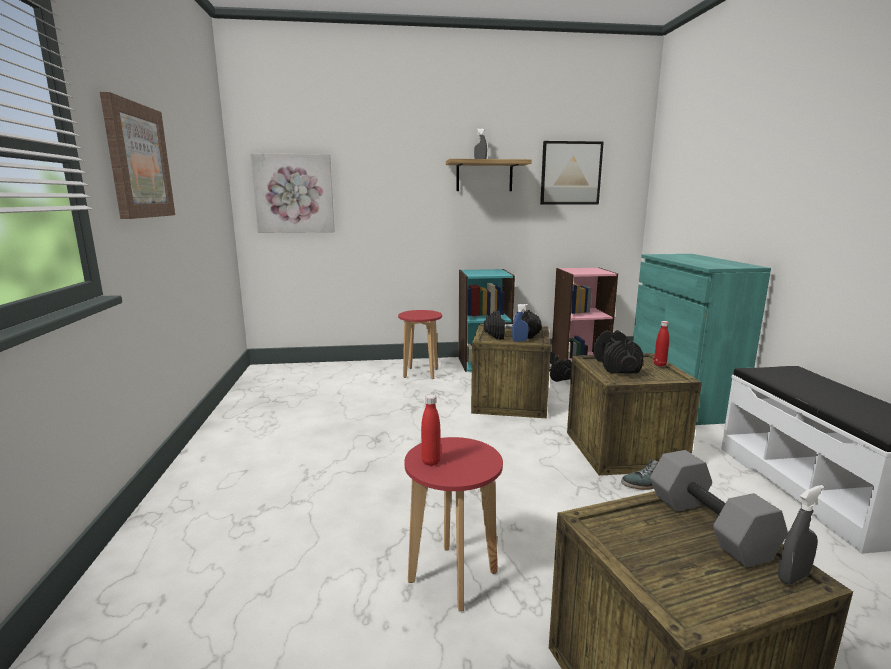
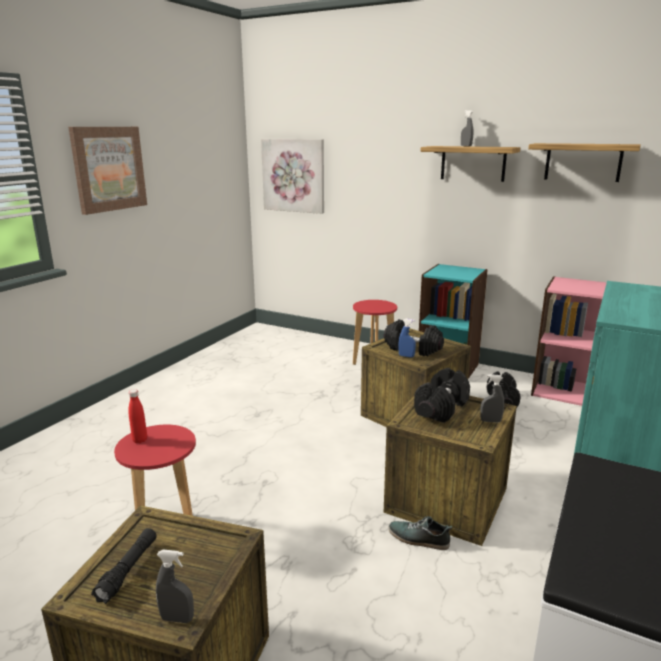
camera: 35 degrees right, 5 degrees up
picture [540,141,604,205] -> shelf [528,143,641,182]
grey dumbbell [650,450,788,567] -> none
red bottle [654,321,669,367] -> grey spray bottle [480,374,504,422]
none -> black flashlight [91,528,157,604]

